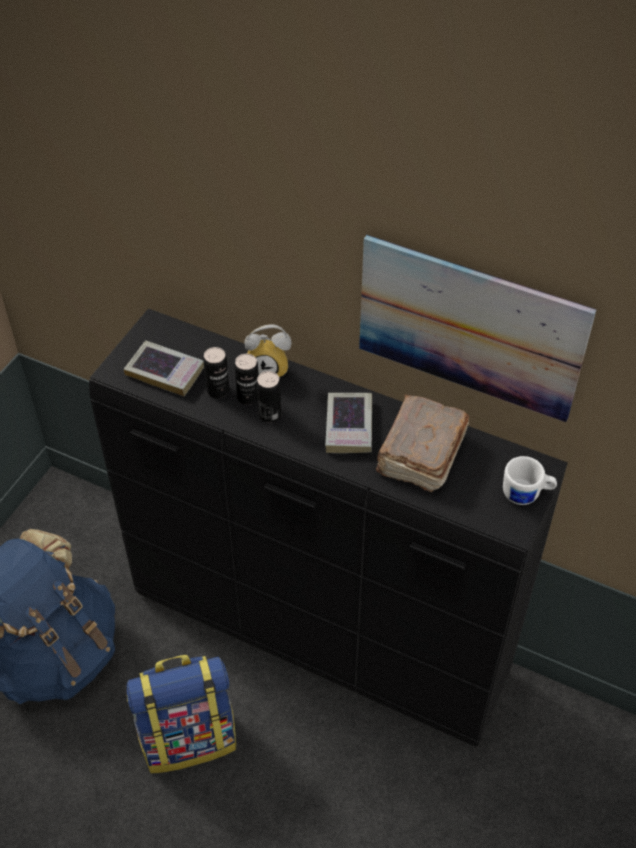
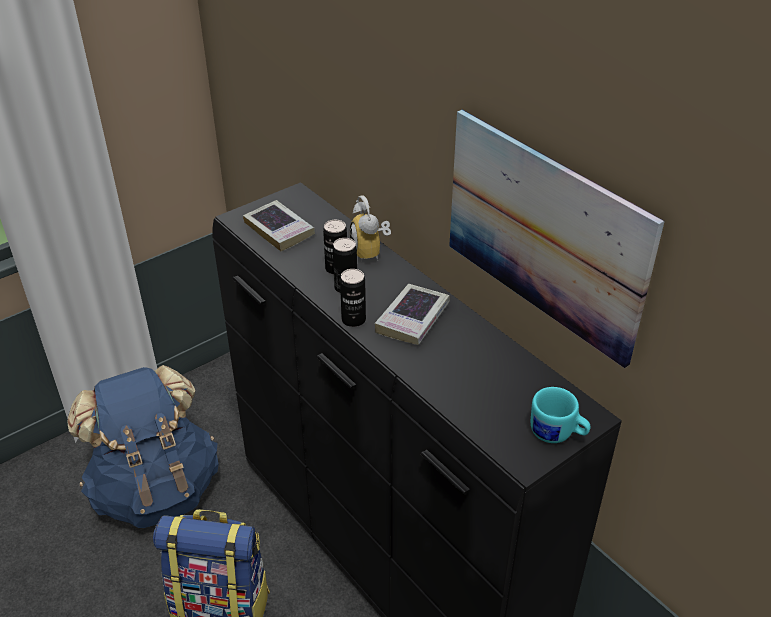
camera: 25 degrees right, 10 degrees down
can [203,347,229,398] -> can moved to [340,269,366,327]
alarm clock [244,324,292,379] -> alarm clock turned 45 degrees clockwise [349,196,391,262]
brown book [376,395,469,492] -> none
white mug [503,456,557,505] -> turquoise mug [531,387,591,443]

